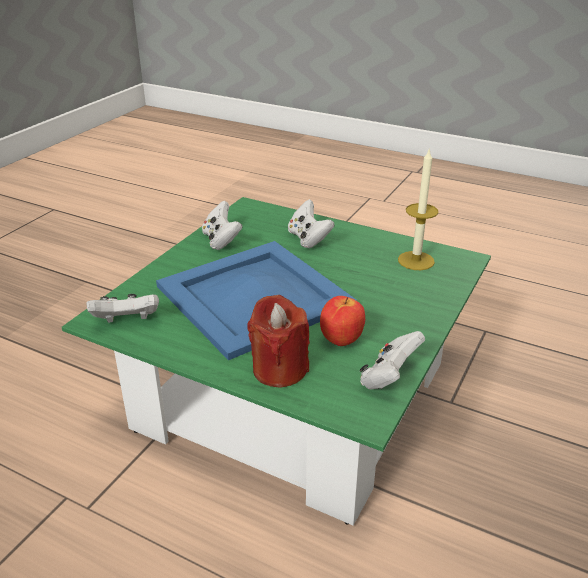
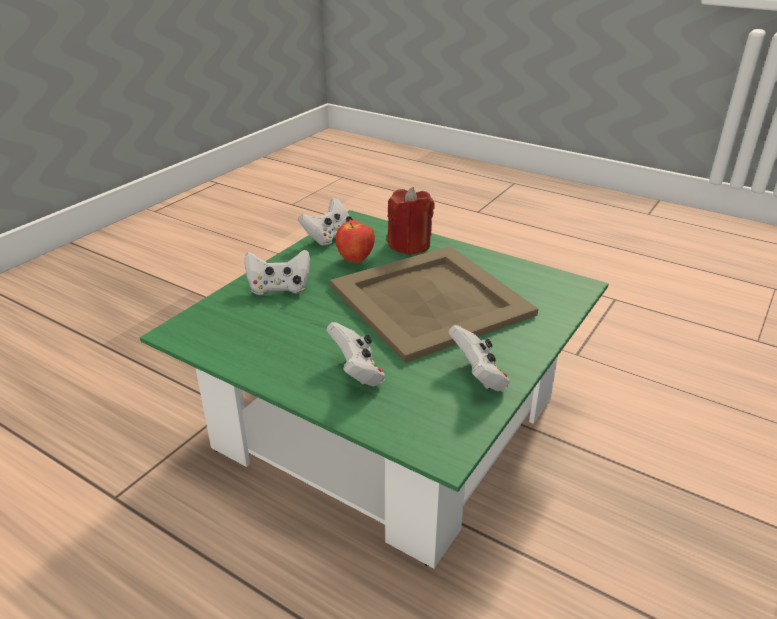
camera: 175 degrees left, 0 degrees up
white game controller [87,294,159,323] -> white game controller moved to [244,250,310,295]
blue tray [156,241,357,360] -> beige tray [330,246,538,363]
candle [398,148,439,270] -> none

